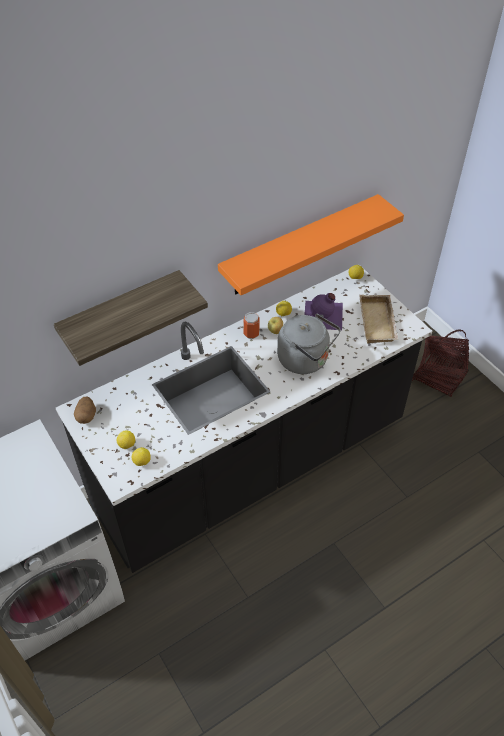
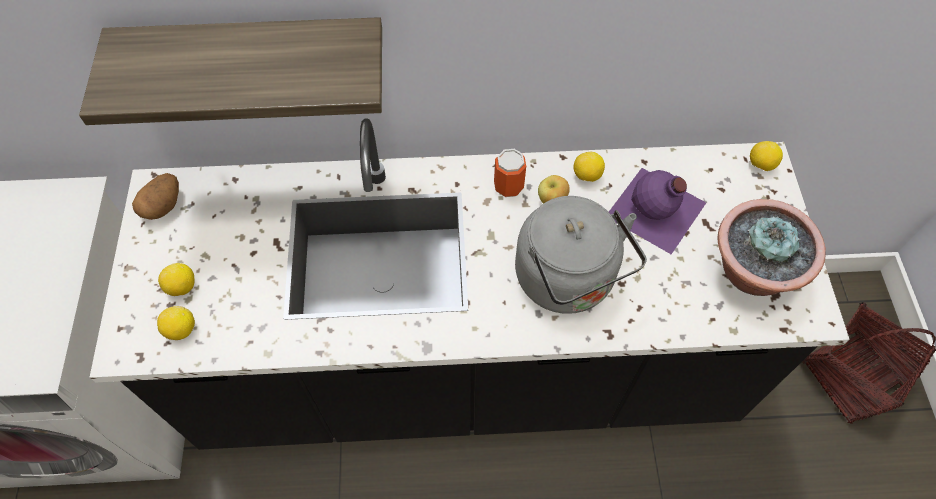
camera: 30 degrees right, 10 degrees up
orange shelf [218,194,404,295] -> none
beige tray [359,295,399,343] -> potted plant [718,199,826,296]

